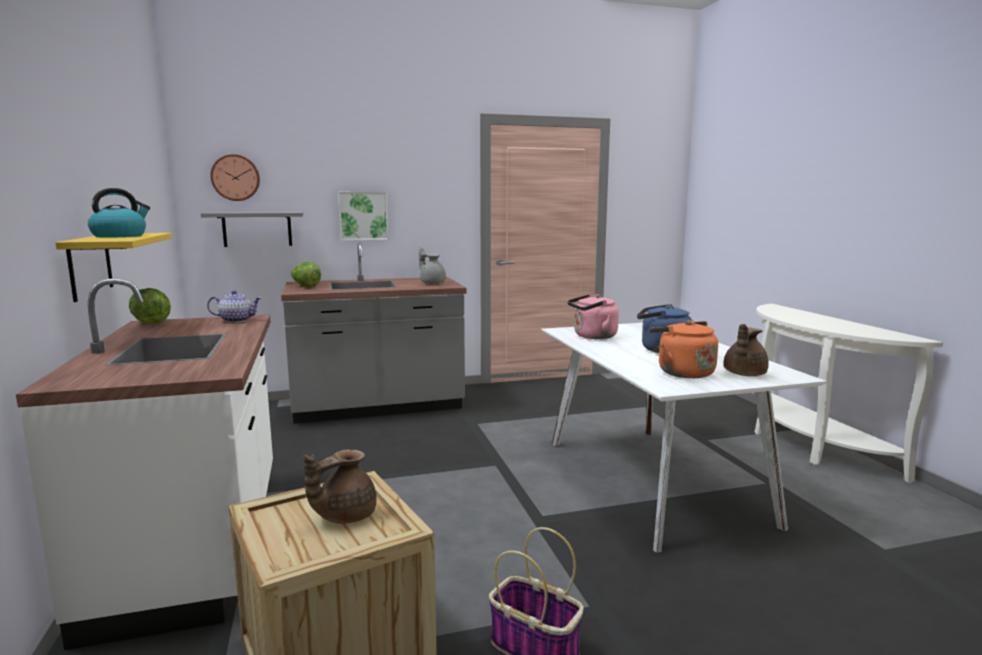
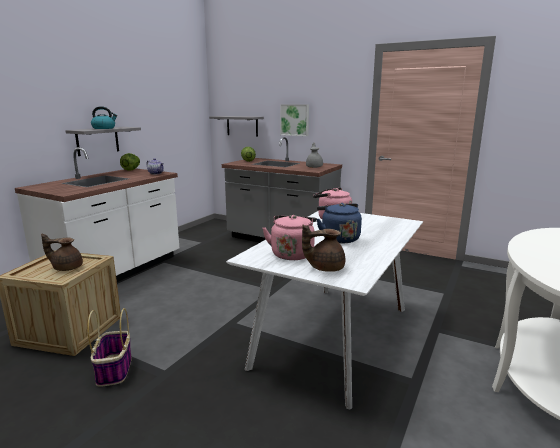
camera: 45 degrees right, 5 degrees up
yellow shelf [55,233,172,302] -> grey shelf [65,127,141,156]
wall clock [210,154,260,201] -> none
orange kettle [649,320,718,378] -> pink kettle [262,215,317,260]

